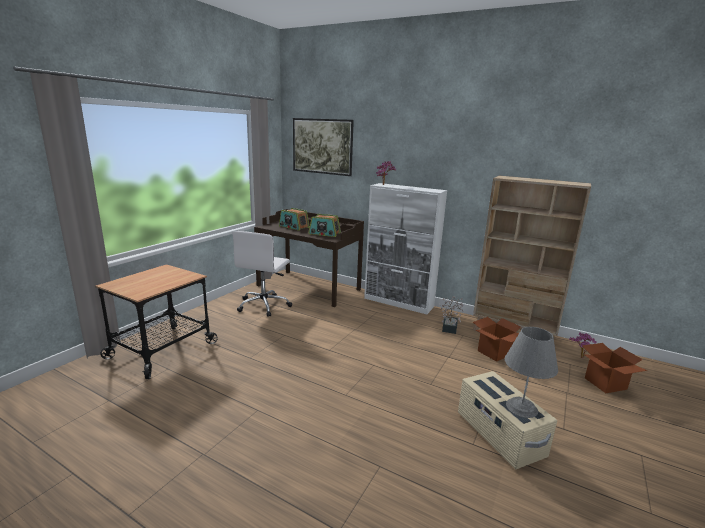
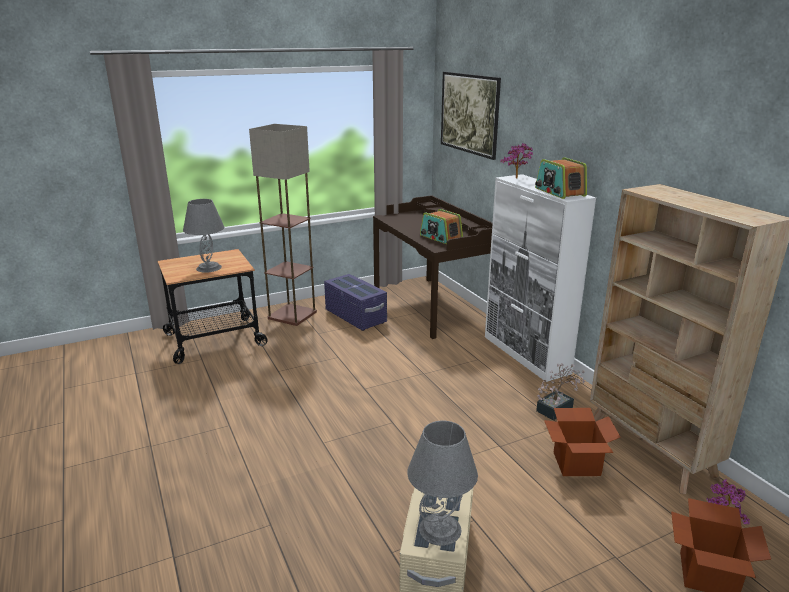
camera: 35 degrees right, 5 degrees up
white office chair [232,231,292,317] -> purple storage box [324,274,387,331]
radio [279,208,310,231] -> radio moved to [535,157,587,199]
none -> grey table lamp [183,199,224,273]
none -> floor lamp [249,124,317,326]

